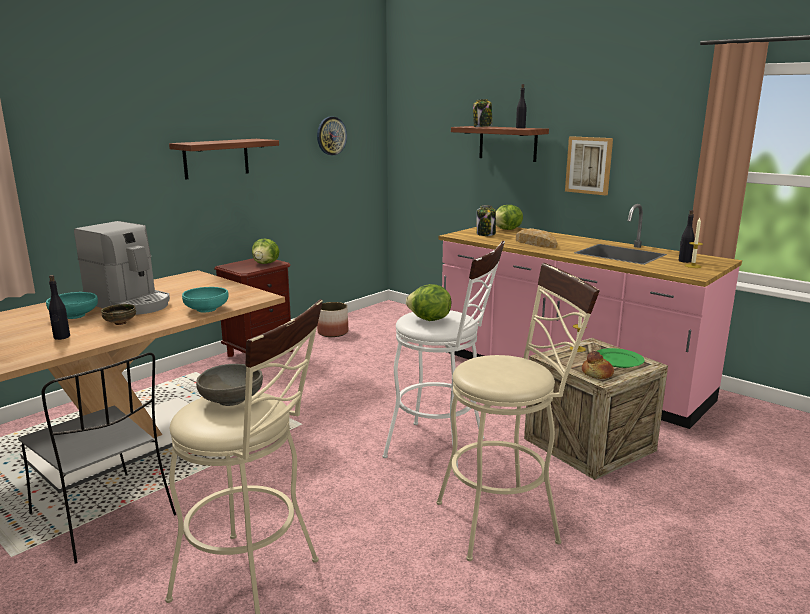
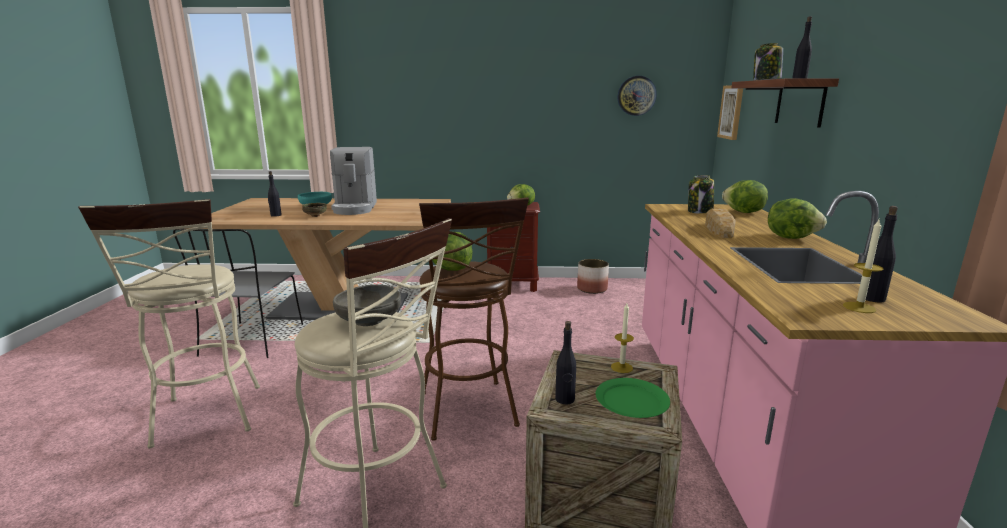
camera: 50 degrees right, 0 degrees up
shelf [169,139,279,180] -> none
turquoise bowl [182,287,229,313] -> none
grey bowl [196,364,263,406] -> grey bowl moved to [333,284,401,326]
white stool [383,241,505,475] -> brown stool [419,197,529,441]
picture [565,136,613,196] -> picture moved to [717,85,743,140]
bread [582,351,614,379] -> black bottle [555,321,576,405]
none -> lettuce [768,198,827,239]

